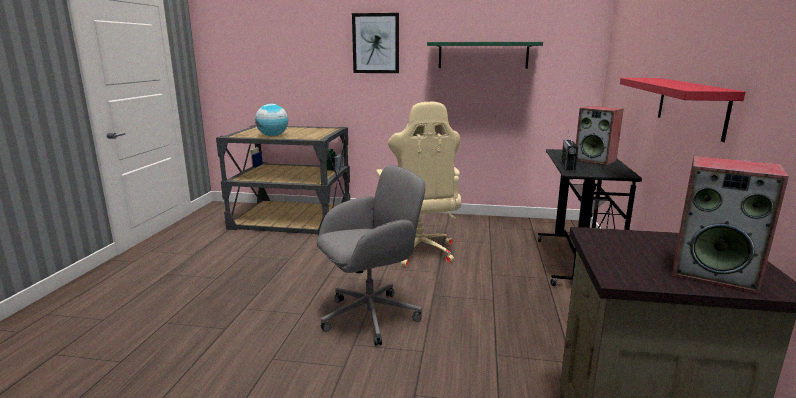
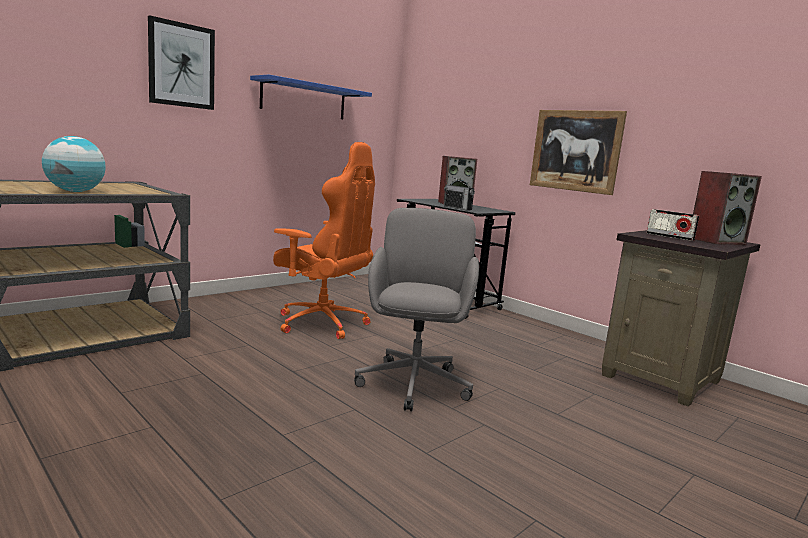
camera: 55 degrees left, 5 degrees down
beige office chair [376,102,461,267] -> orange office chair [273,142,375,339]
green shelf [427,42,543,69] -> blue shelf [250,75,372,119]
red shelf [620,78,745,142] -> picture [530,110,627,195]
none -> radio [647,209,699,241]

